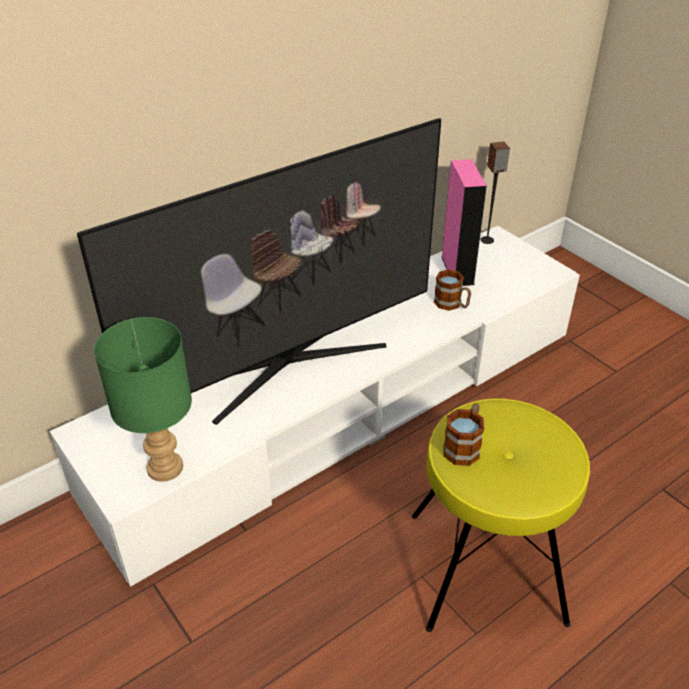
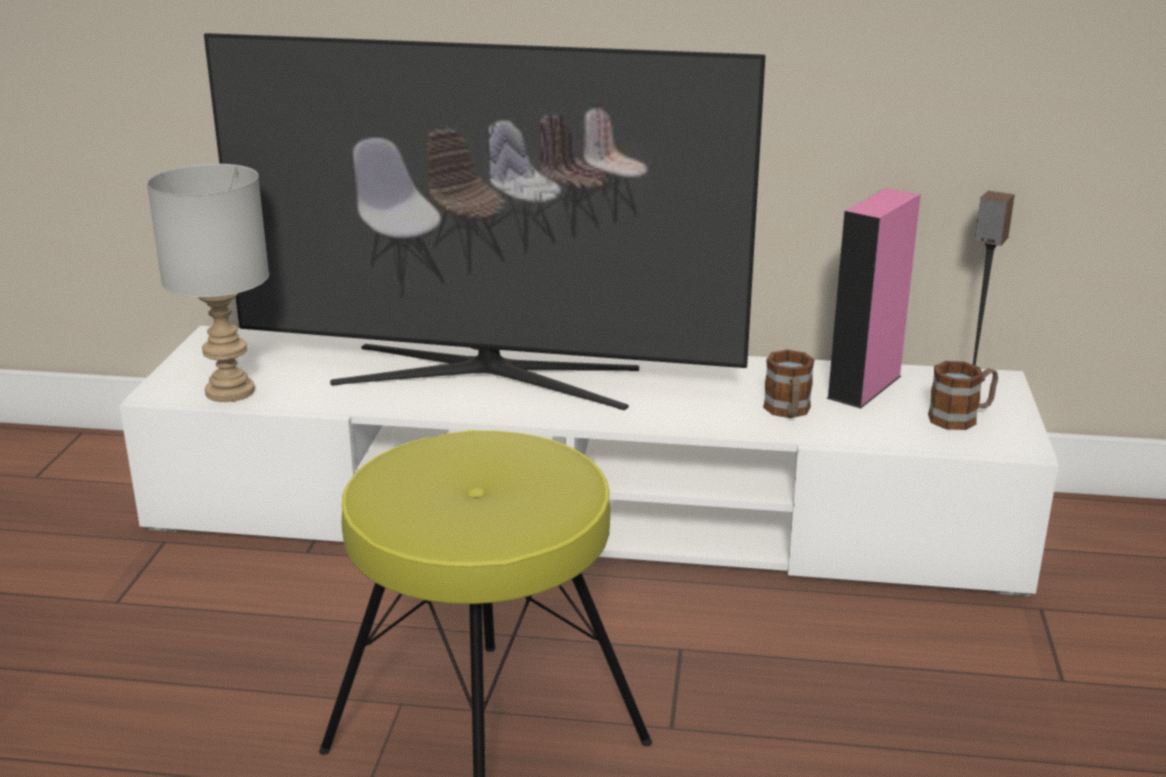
camera: 45 degrees right, 15 degrees down
green table lamp [94,317,192,482] -> grey table lamp [147,164,269,402]
mug [443,403,484,466] -> mug moved to [928,361,998,430]

